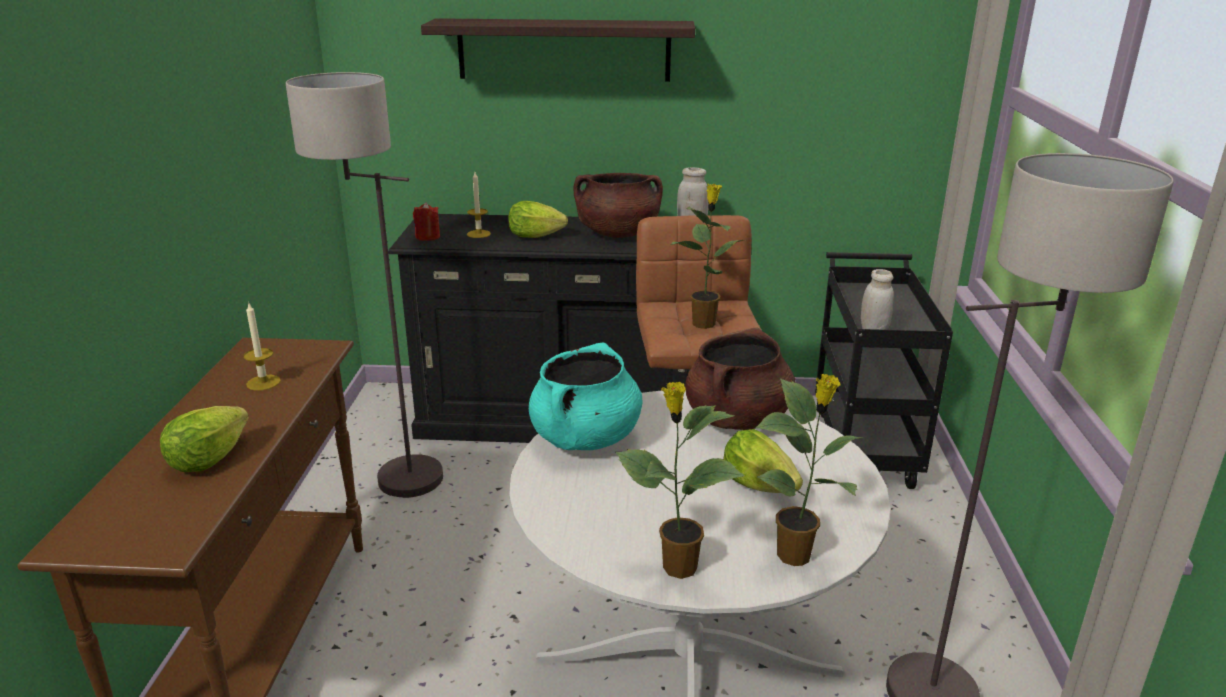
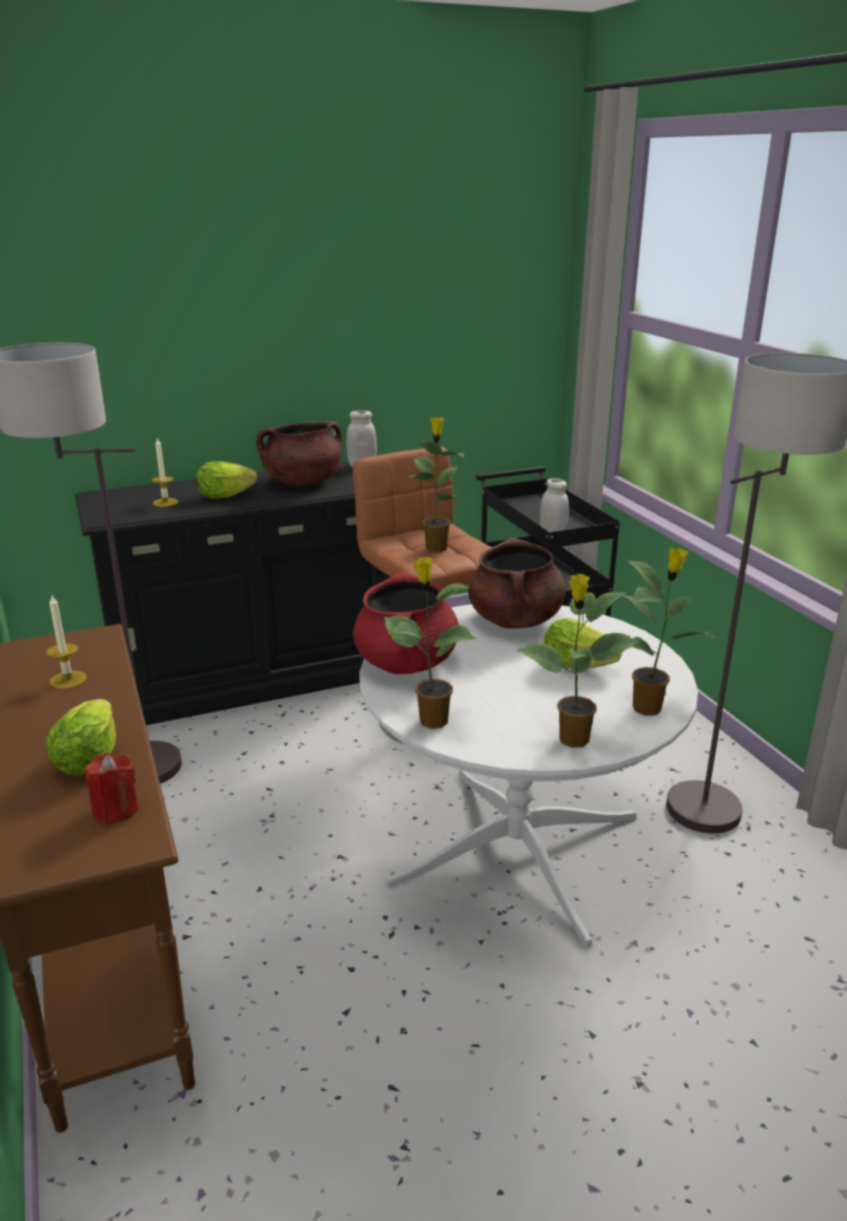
camera: 25 degrees left, 0 degrees up
red candle [413,202,440,241] -> red candle moved to [85,753,138,824]
shelf [421,18,695,82] -> none
turquoise cooking pot [529,342,643,450] -> red cooking pot [353,573,459,674]
none -> potted plant [384,557,476,729]

